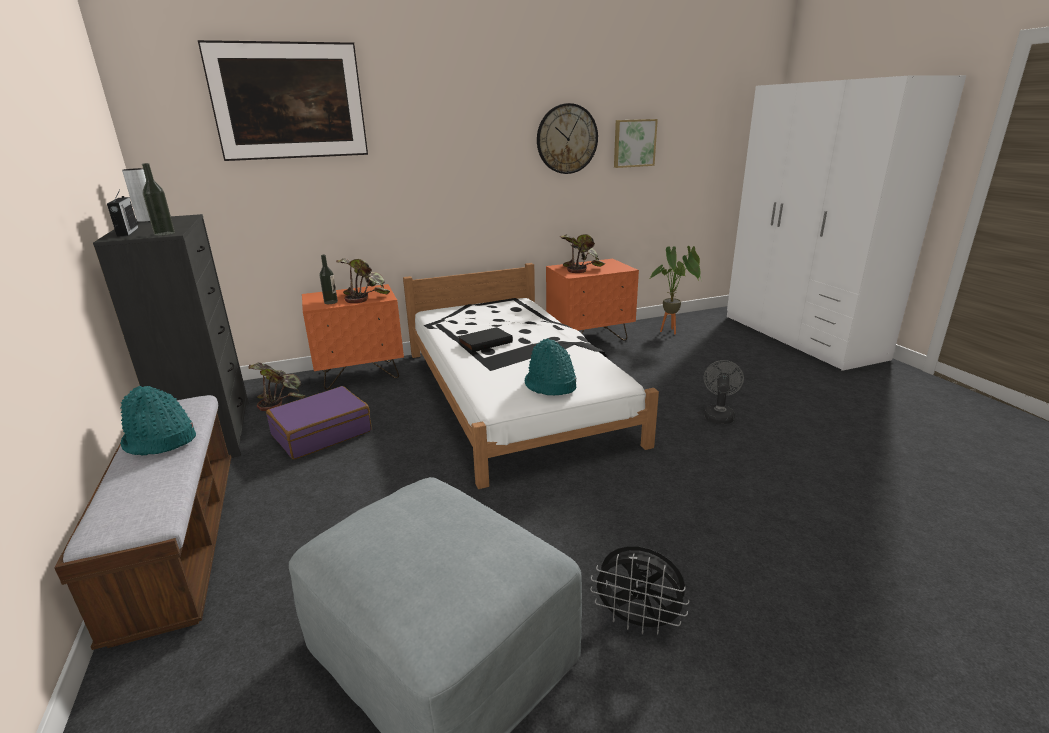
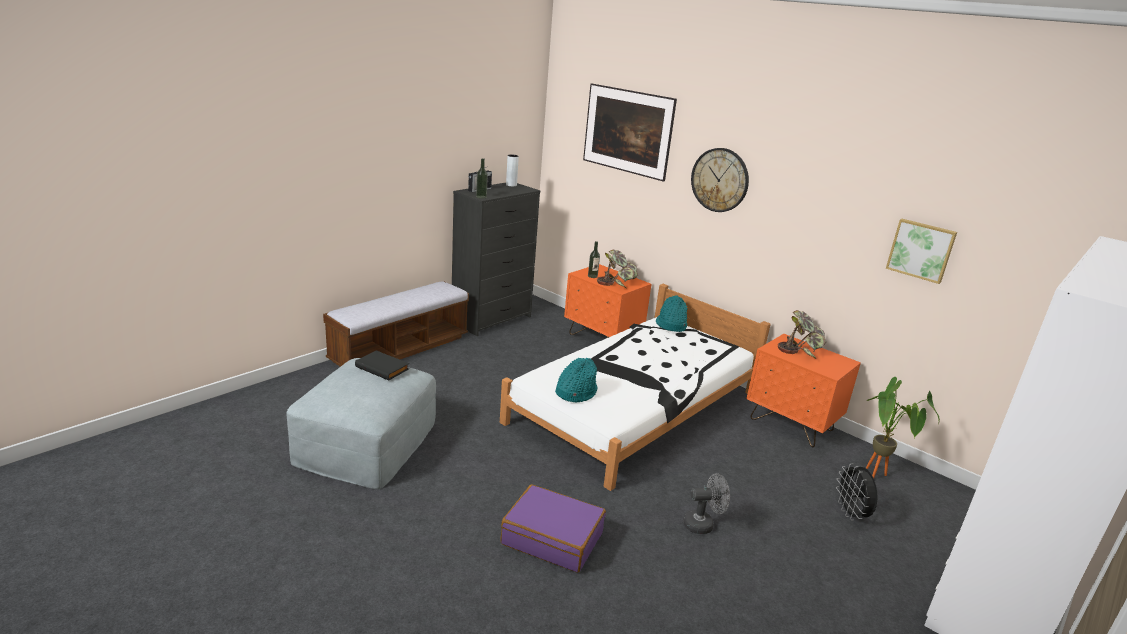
camera: 60 degrees right, 0 degrees up
turquoise hat [120,386,196,456] -> turquoise hat moved to [656,295,687,332]
potted plant [249,363,305,411] -> none
purple suitcase [266,386,372,460] -> purple suitcase moved to [501,484,606,572]
black book [458,327,513,352] -> black book moved to [355,350,409,380]
wall clock [537,103,598,174] -> wall clock moved to [691,148,749,212]
black fan [590,546,690,635] -> black fan moved to [836,464,877,520]

